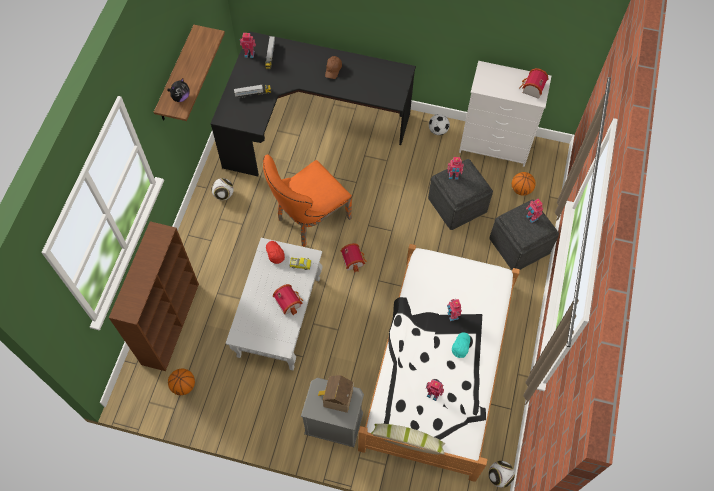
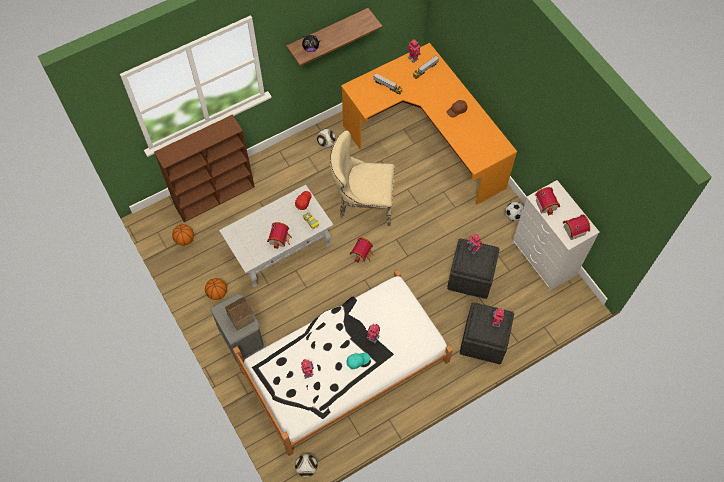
camera: 45 degrees right, 0 degrees up
black desk [210,31,416,176] -> orange desk [341,43,517,205]
orange chair [263,154,352,247] -> beige chair [330,130,394,226]
pillow [371,424,445,455] -> none
basketball [512,172,536,196] -> basketball moved to [205,278,227,300]
none -> toy house [535,187,560,216]

